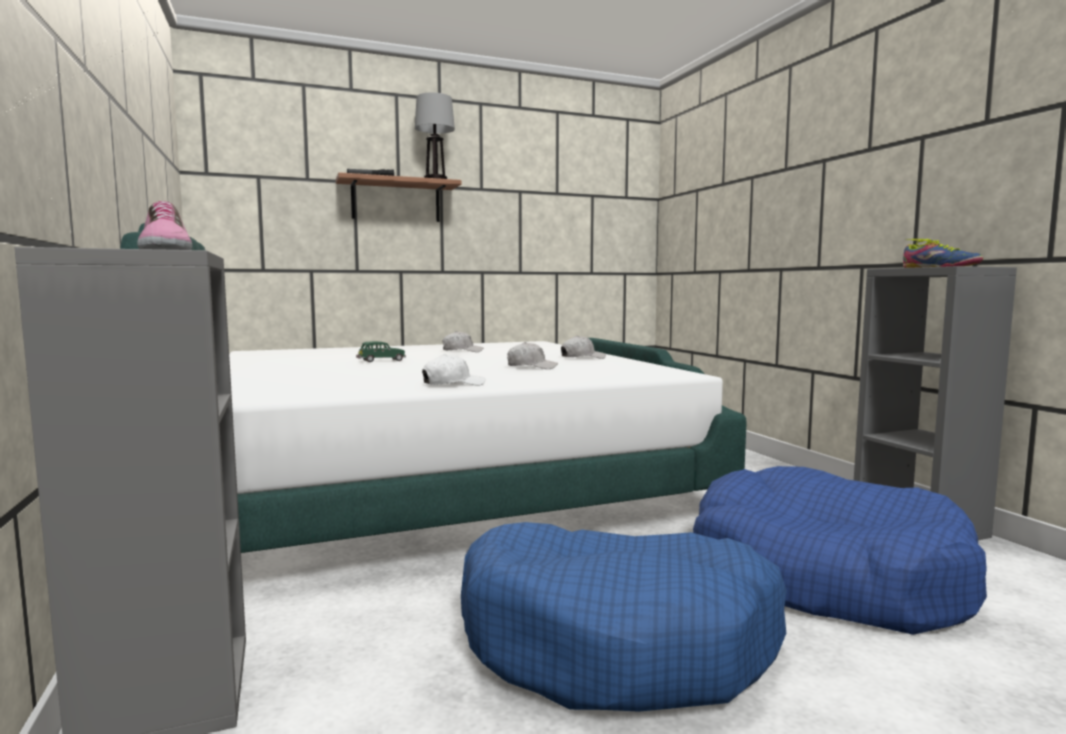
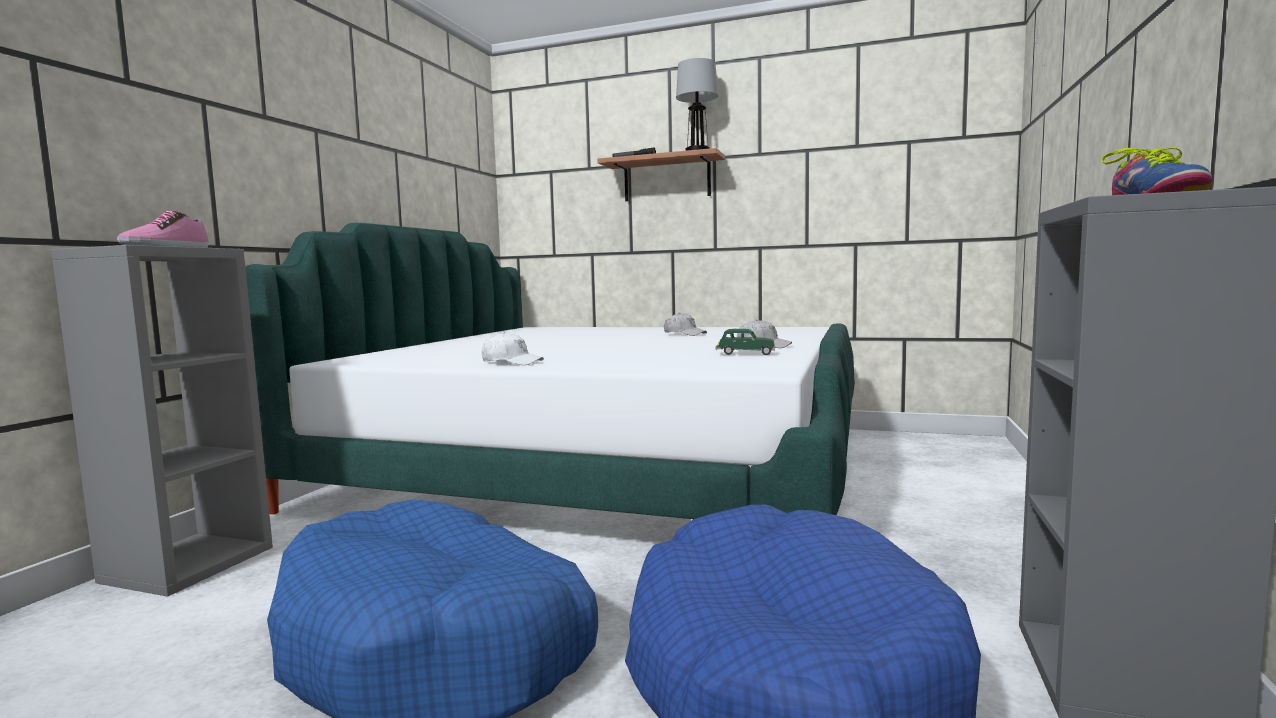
camera: 40 degrees right, 0 degrees up
green toy car [356,341,406,362] -> green toy car moved to [716,329,775,355]
white cap [507,342,558,369] -> none

